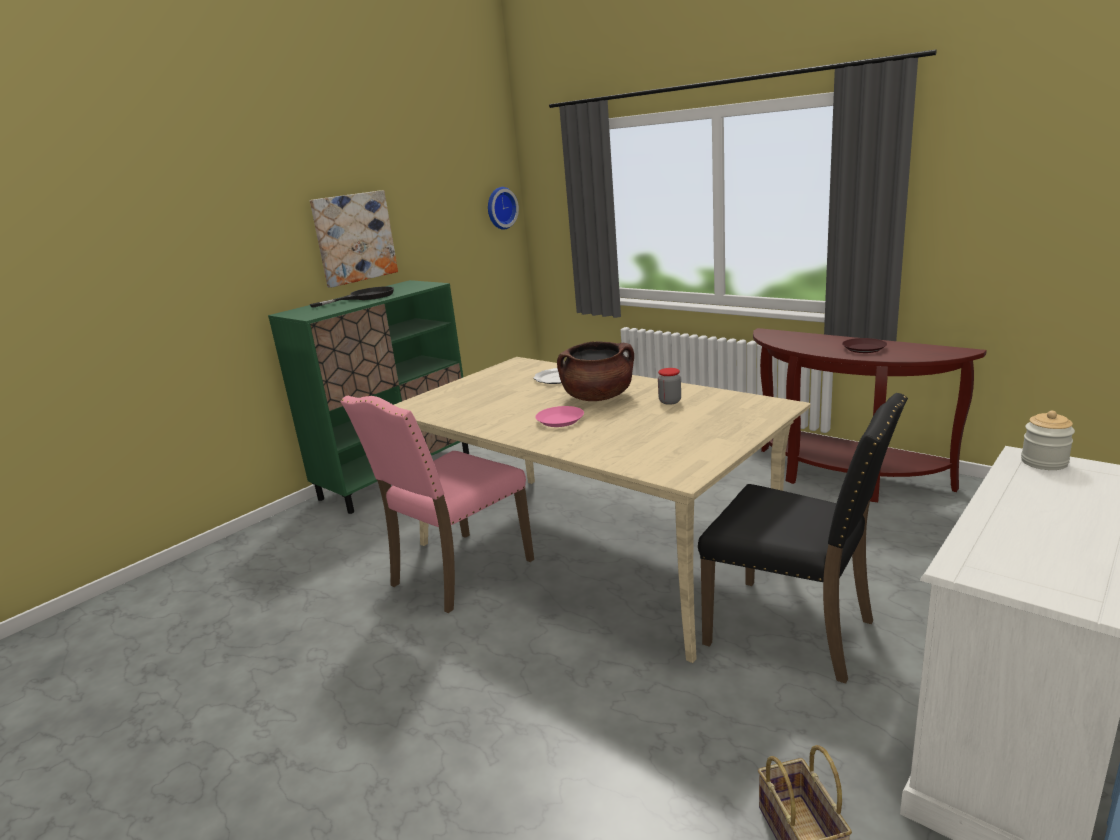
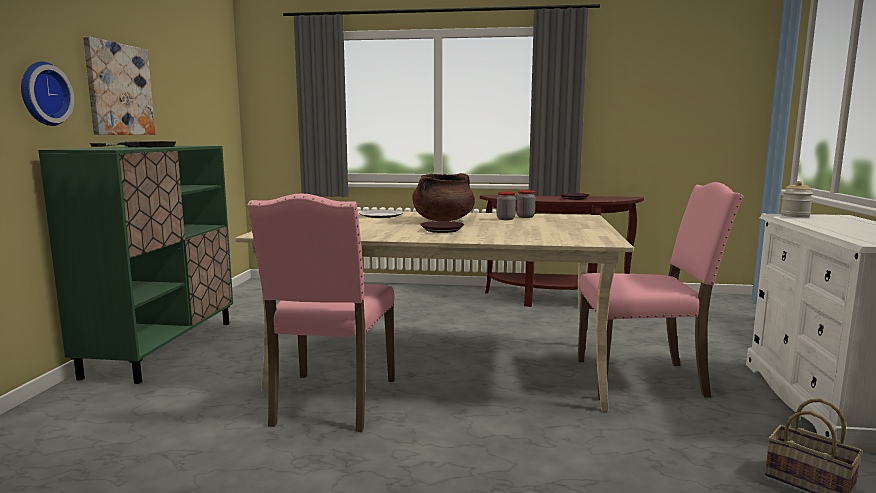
camera: 35 degrees left, 10 degrees down
wall clock [488,187,519,230] -> wall clock moved to [21,62,74,126]
pink plate [535,406,584,427] -> brown plate [420,221,464,233]
black chair [698,393,908,684] -> pink chair [577,182,744,400]
none -> jar [517,190,535,218]

